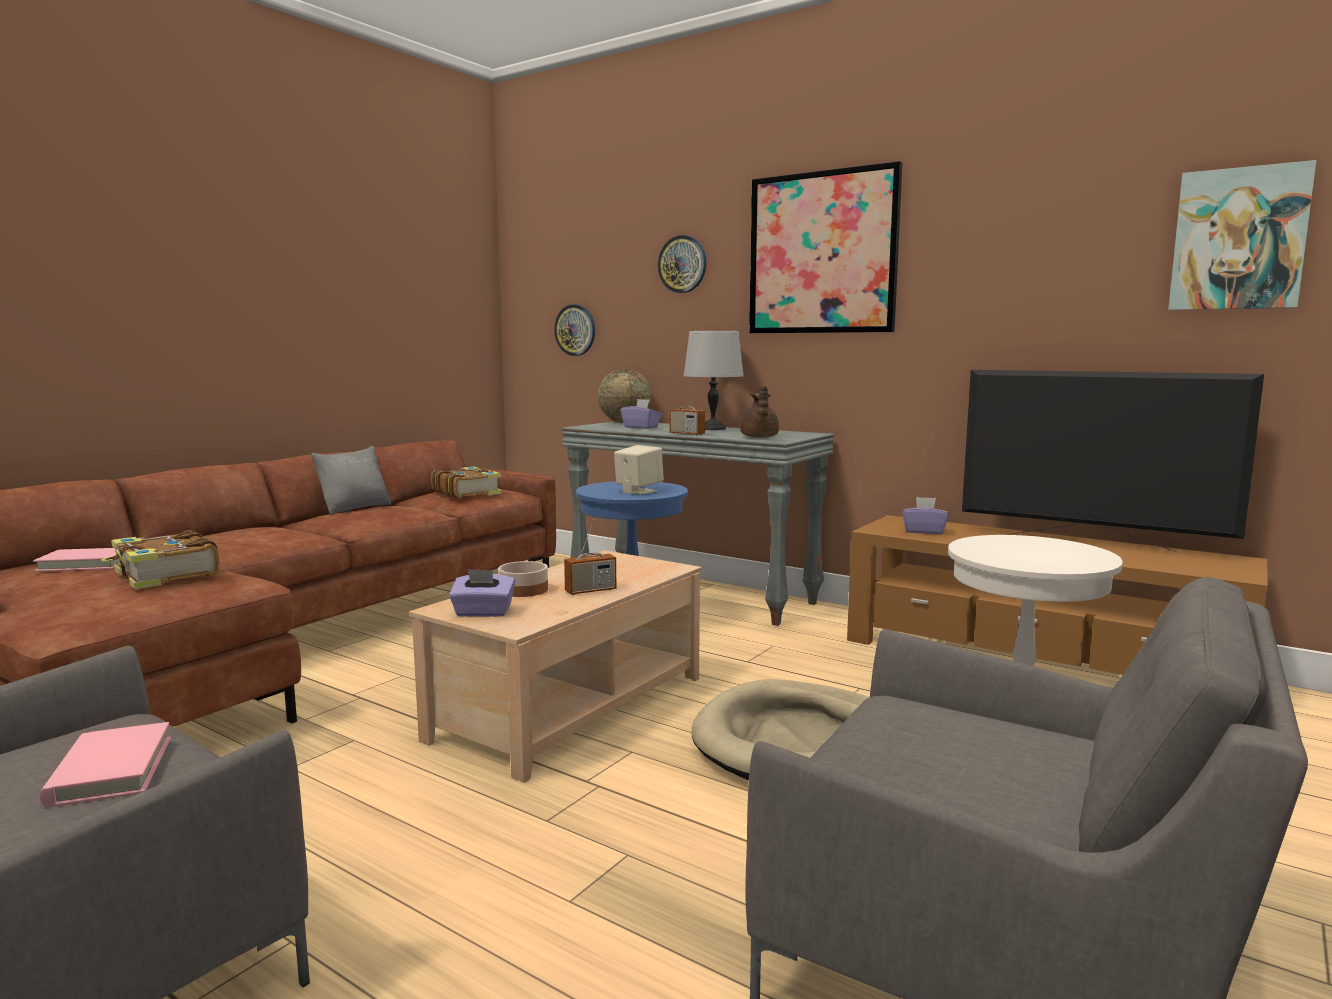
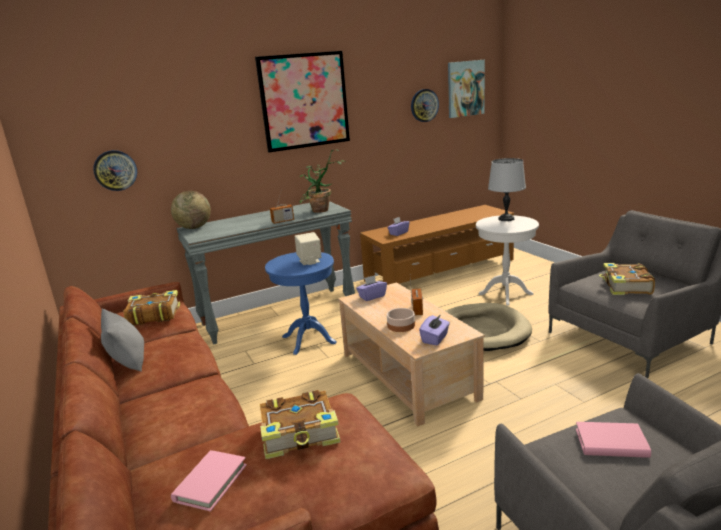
camera: 60 degrees left, 10 degrees up
purple tissue box [621,399,662,429] -> purple tissue box moved to [356,275,387,301]
wall clock [658,235,707,293] -> wall clock moved to [411,89,439,122]
grey table lamp [684,331,744,430] -> grey table lamp moved to [488,158,526,221]
brown teapot [740,386,779,438] -> potted plant [299,149,346,213]
television [962,370,1264,553] -> none
none -> book [599,263,655,295]

